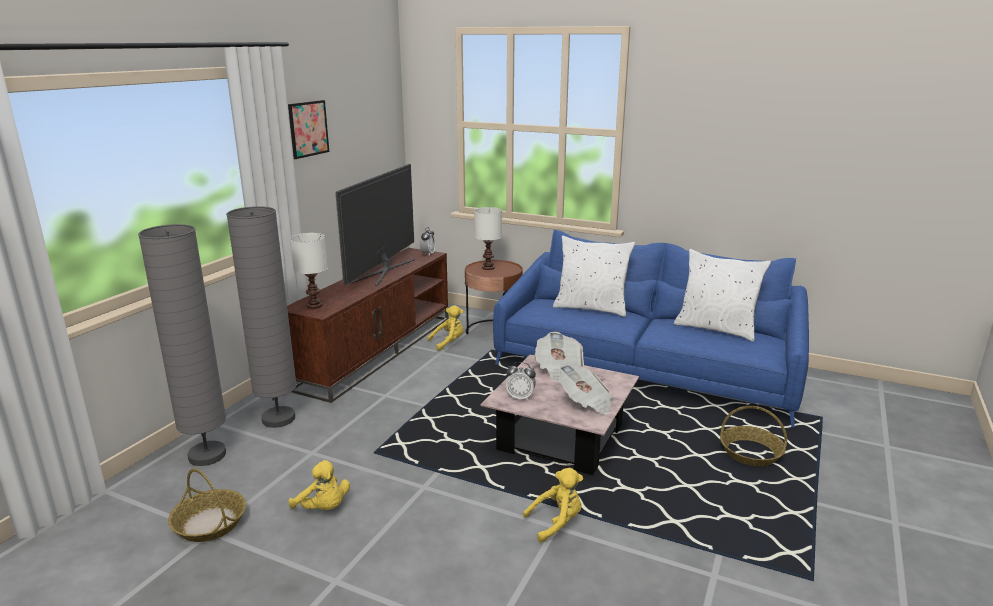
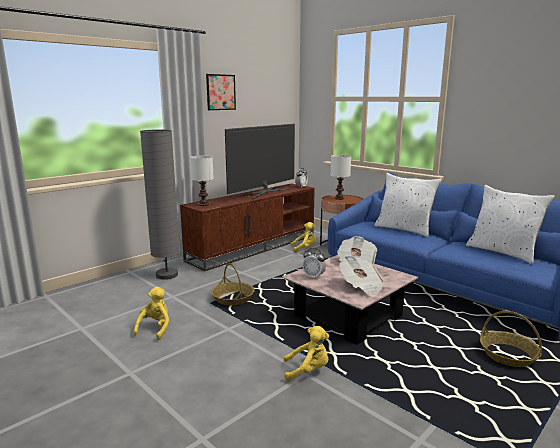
camera: 20 degrees right, 5 degrees down
grey floor lamp [138,224,226,466] -> none
basket [168,468,246,542] -> basket moved to [211,263,254,306]
yellow plush toy [289,460,350,510] -> yellow plush toy turned 135 degrees counterclockwise [133,287,169,340]

